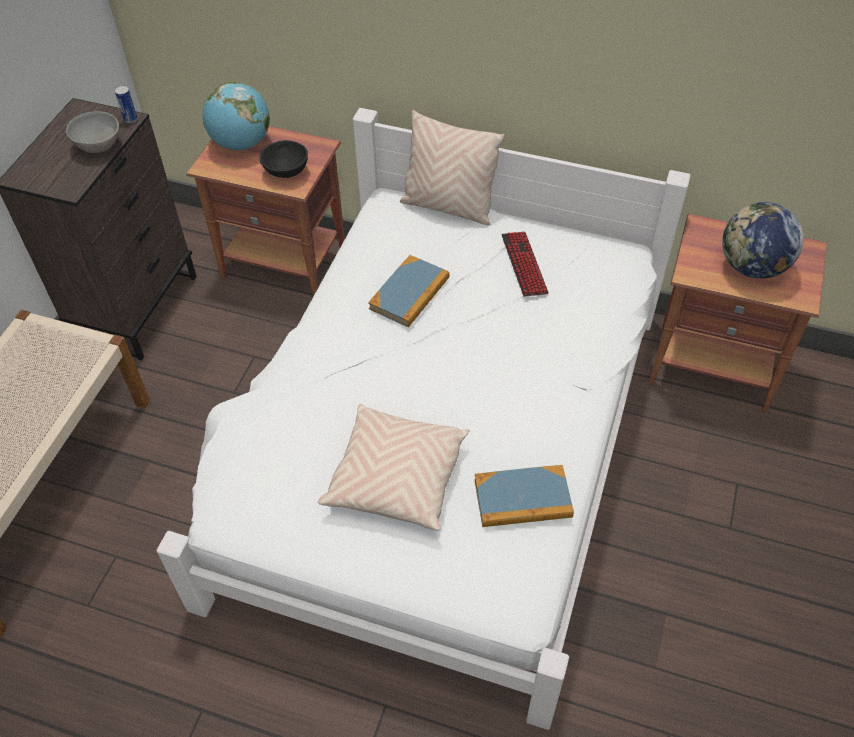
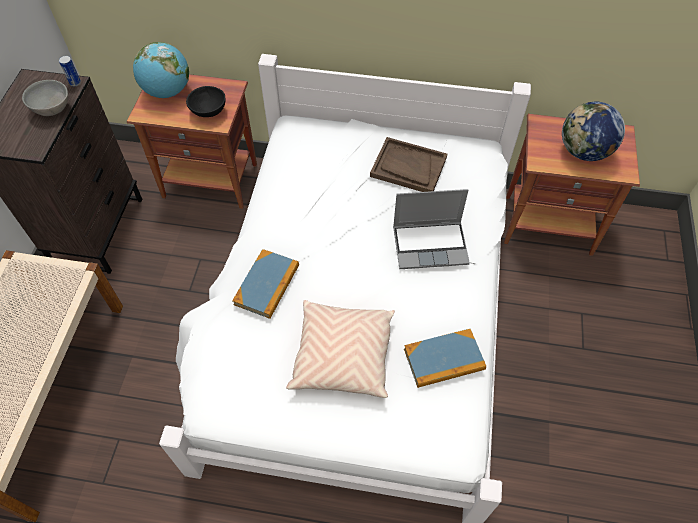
camera: 10 degrees left, 5 degrees up
book [368,255,449,327] -> book moved to [232,249,299,319]
beige pillow [400,110,505,225] -> none
keyboard [501,231,549,297] -> brown tray [370,137,447,192]
none -> laptop [393,189,470,269]

